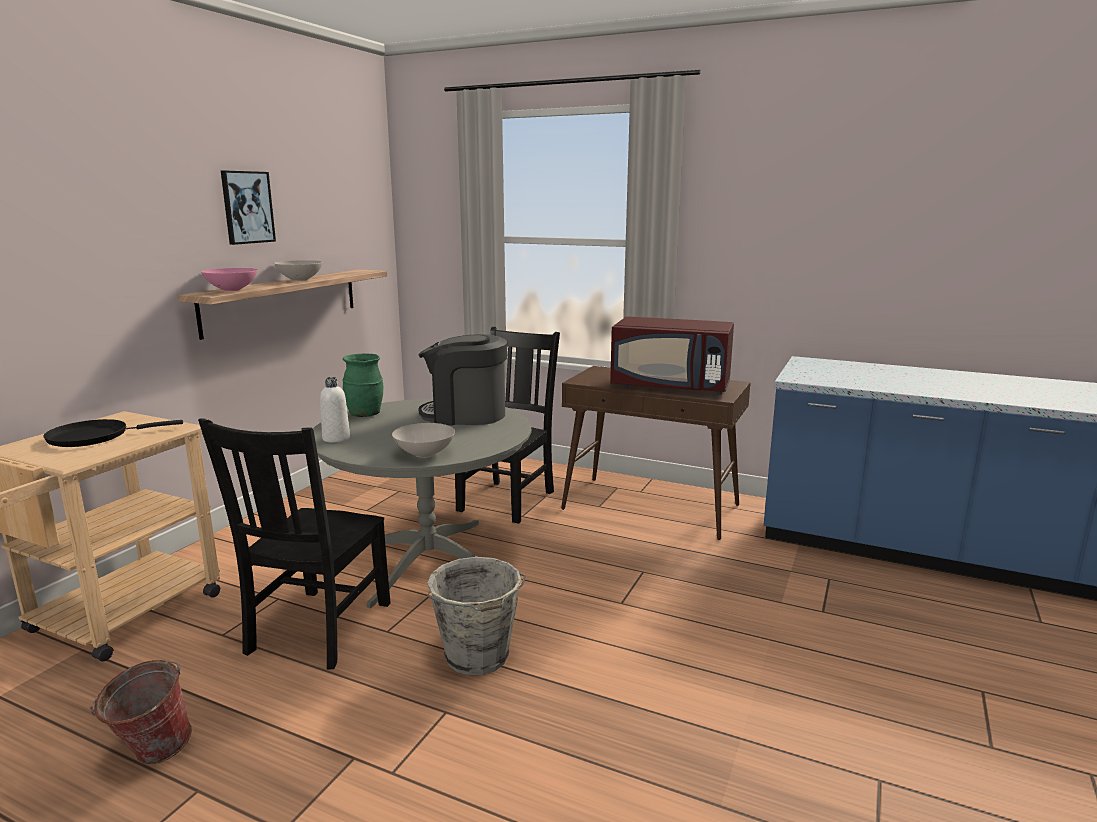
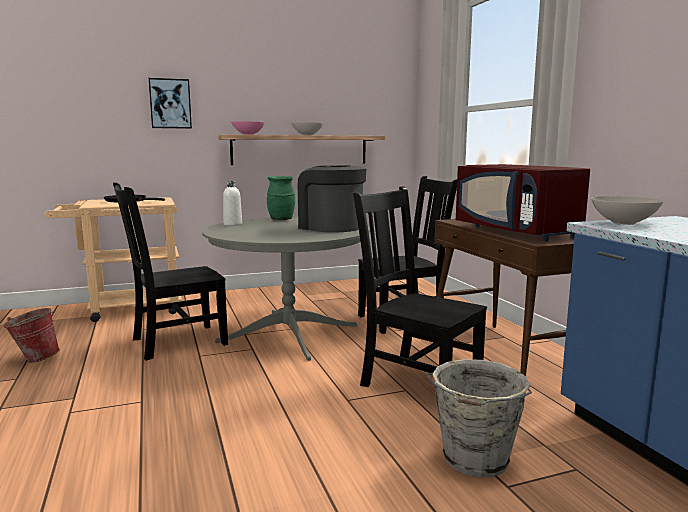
camera: 45 degrees right, 5 degrees down
picture [221,170,276,245] -> picture moved to [149,78,192,129]
white bowl [392,423,455,458] -> white bowl moved to [591,196,663,225]
grey bucket [427,557,526,675] -> grey bucket moved to [426,359,532,478]
none -> black chair [353,186,487,387]

